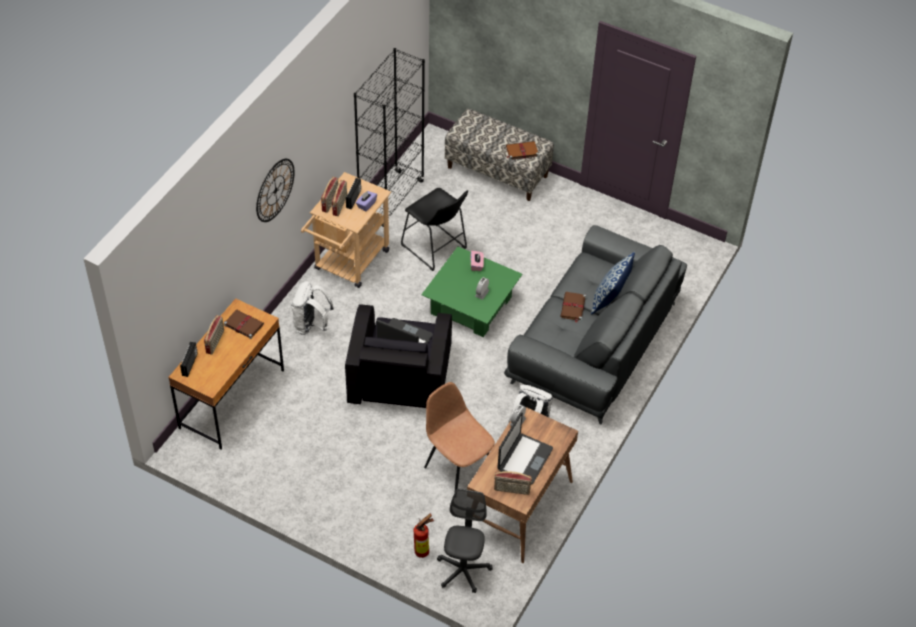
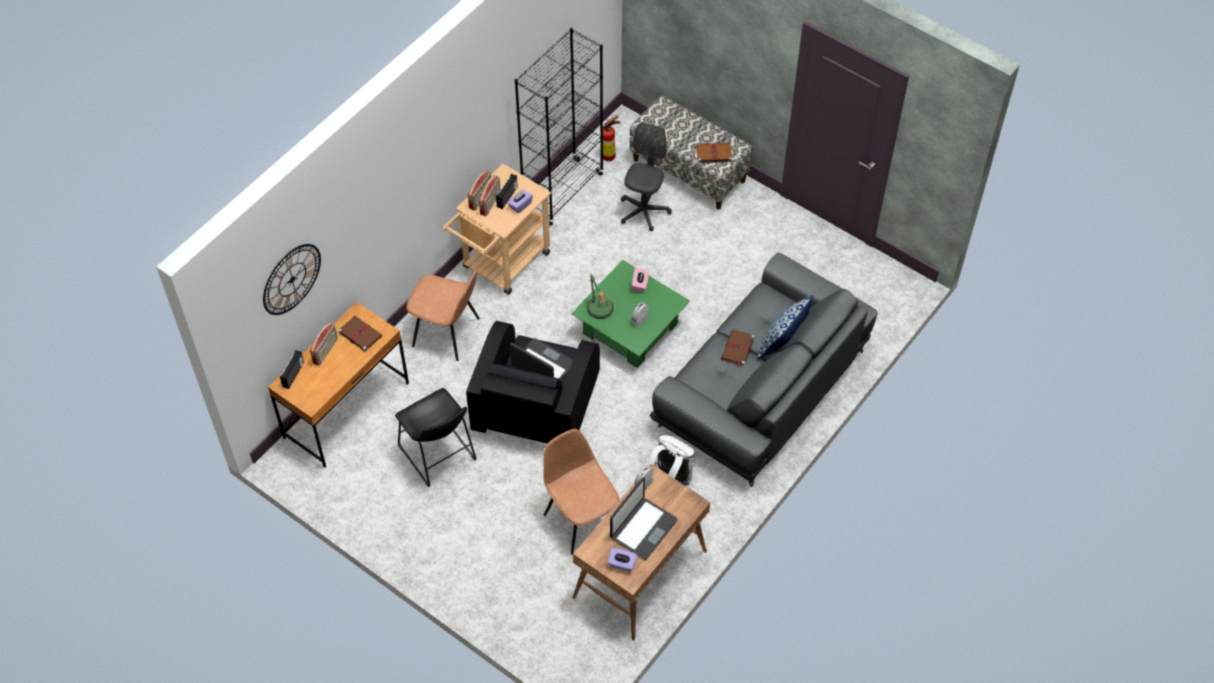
camera: 10 degrees right, 5 degrees up
wall clock [256,159,295,222] -> wall clock moved to [263,244,321,315]
white backpack [291,281,334,335] -> brown chair [407,269,480,361]
black stool [401,188,468,271] -> black stool moved to [395,388,476,487]
fire extinguisher [413,514,434,558] -> fire extinguisher moved to [603,115,621,161]
grey office chair [437,488,493,593] -> grey office chair moved to [621,122,672,232]
radio [494,471,532,495] -> purple tissue box [608,548,637,572]
none -> table lamp [587,272,613,319]

